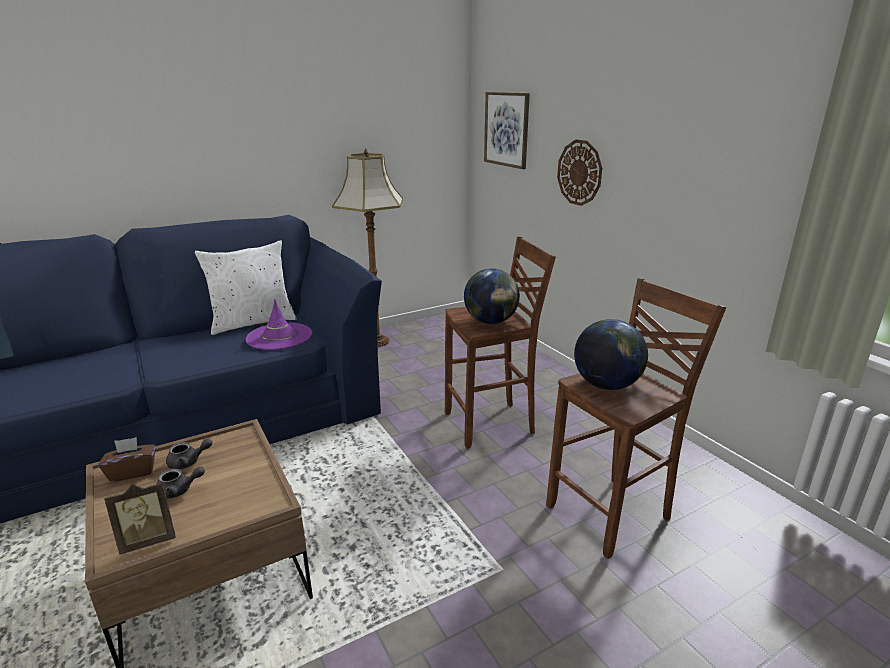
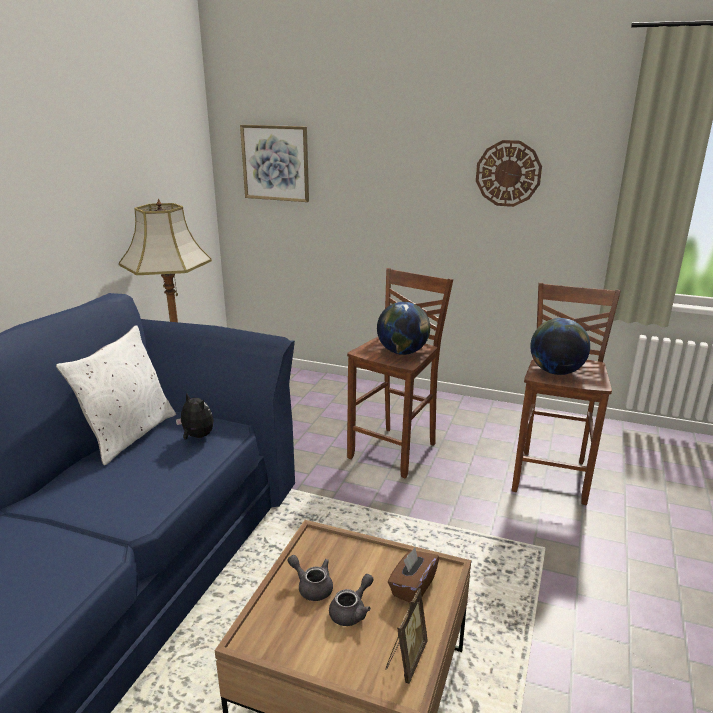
camera: 40 degrees left, 0 degrees up
brown tissue box [98,437,156,482] -> brown tissue box moved to [388,547,439,603]
grey teapot [166,438,212,469] -> grey teapot turned 90 degrees counterclockwise [288,555,333,601]
purple hat [245,299,312,350] -> plush toy [176,393,214,439]
wall clock [557,139,602,206] -> wall clock moved to [476,140,542,207]

